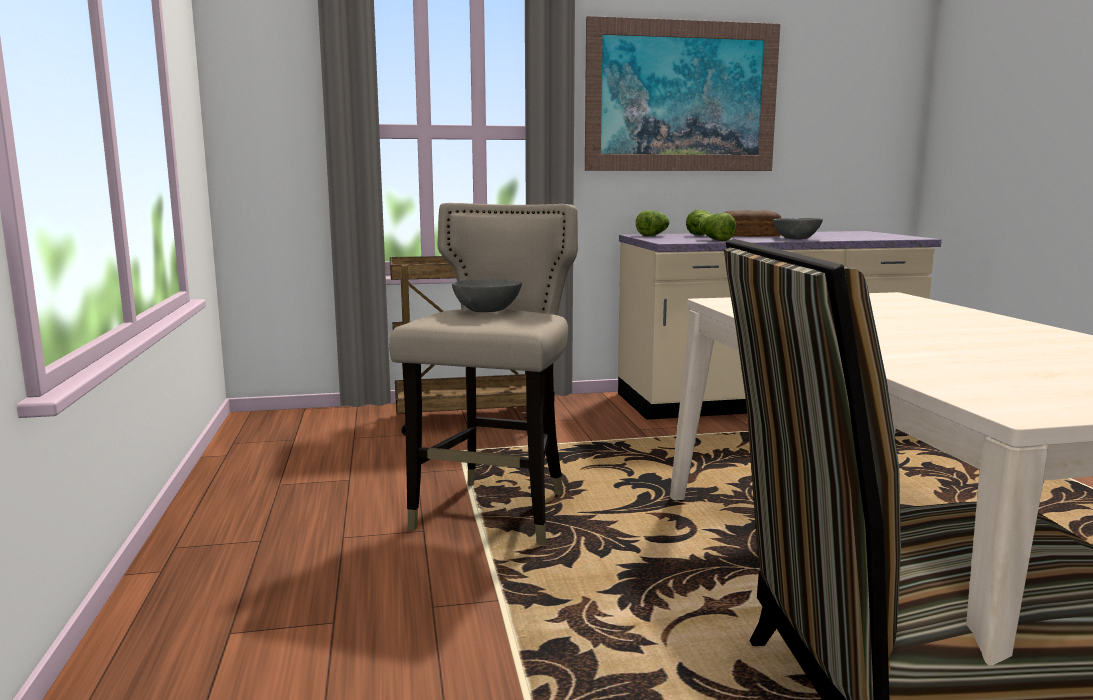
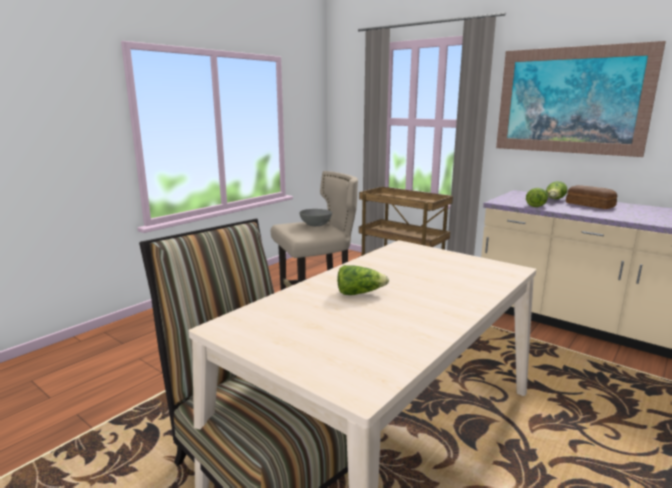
camera: 50 degrees right, 5 degrees up
lettuce [636,210,669,236] -> lettuce moved to [337,265,389,295]
grey bowl [773,218,823,239] -> none

